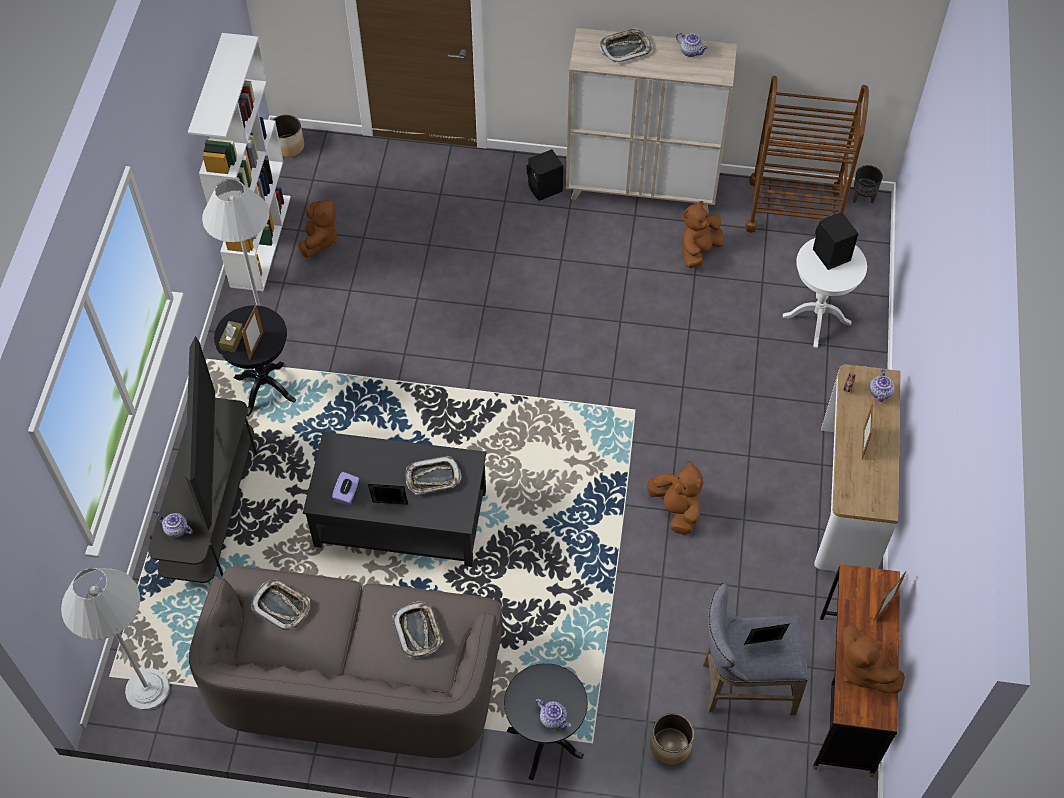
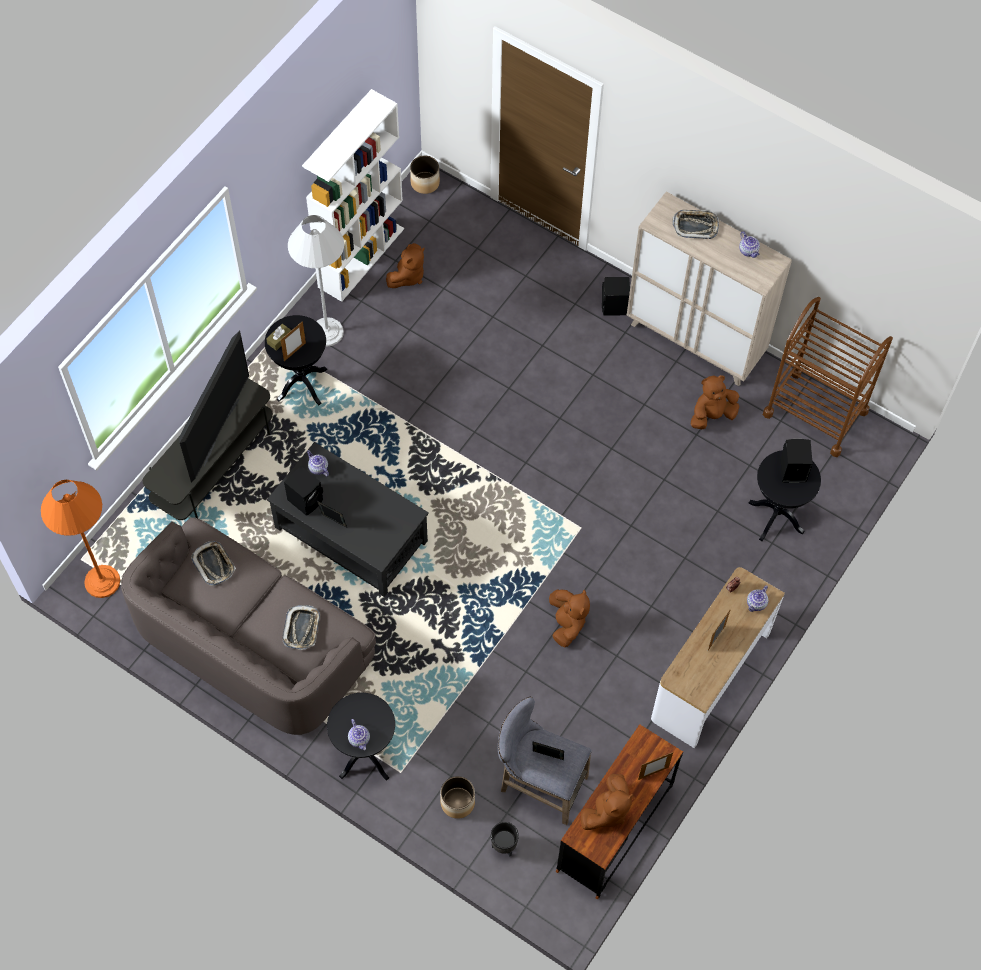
camera: 25 degrees right, 5 degrees up
white floor lamp [61,568,170,711] -> orange floor lamp [41,480,120,598]
teapot [156,513,193,538] -> teapot moved to [307,450,329,476]
purple tissue box [332,472,359,505] -> black speaker [284,466,323,516]
tray [405,456,462,495] -> none
white side table [783,238,867,348] -> black side table [749,450,821,541]
brown plush toy [842,625,905,694] -> brown plush toy turned 135 degrees counterclockwise [581,774,633,830]
black planter [853,165,883,204] -> black planter moved to [491,822,519,857]

